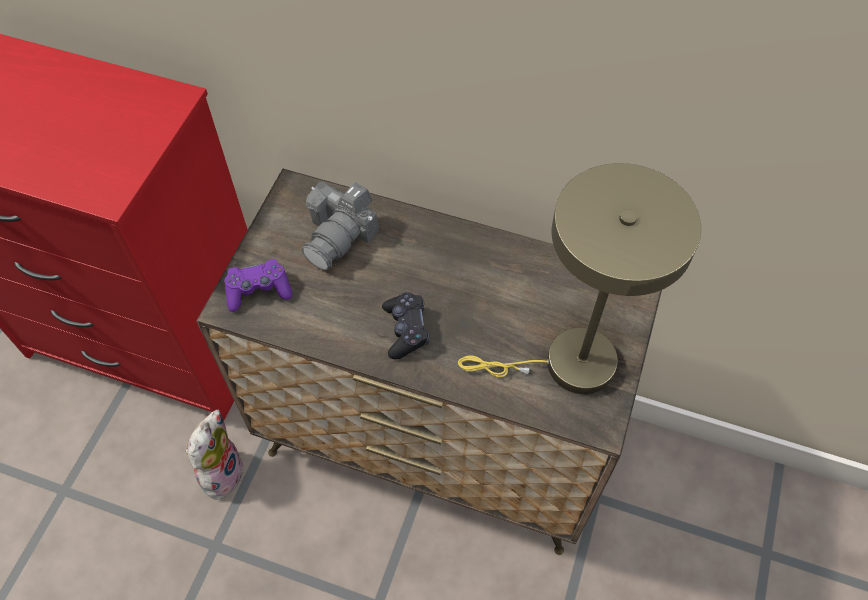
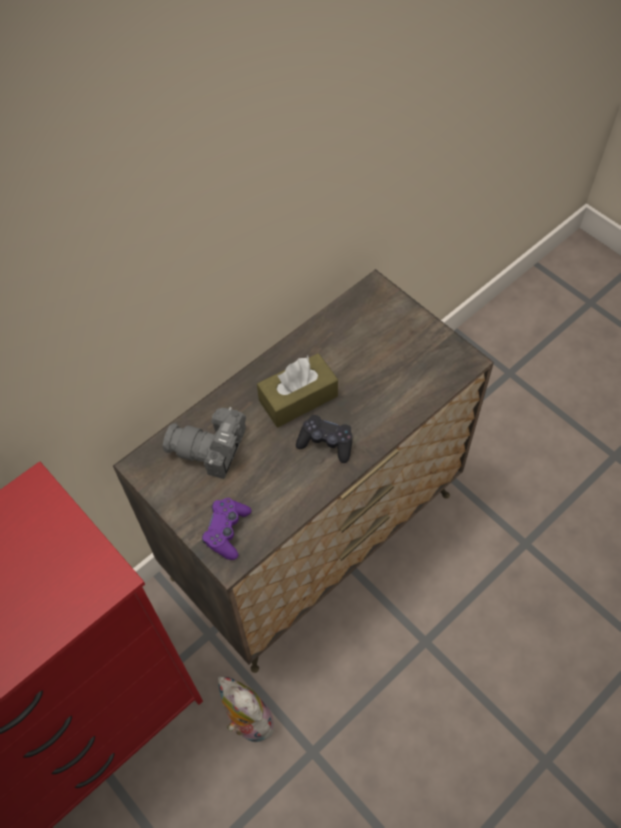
camera: 60 degrees left, 0 degrees up
camera [302,182,379,270] -> camera turned 135 degrees clockwise [163,407,246,479]
beige table lamp [458,163,701,394] -> none
none -> brown tissue box [257,353,338,427]

